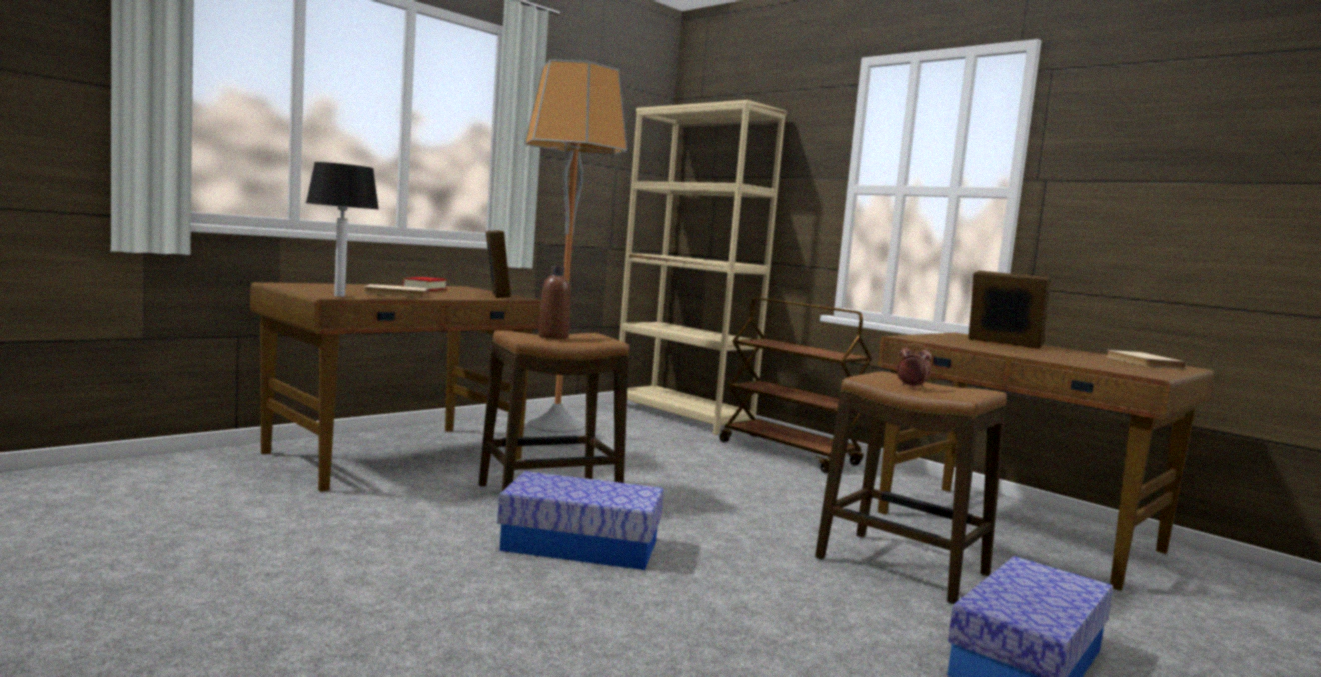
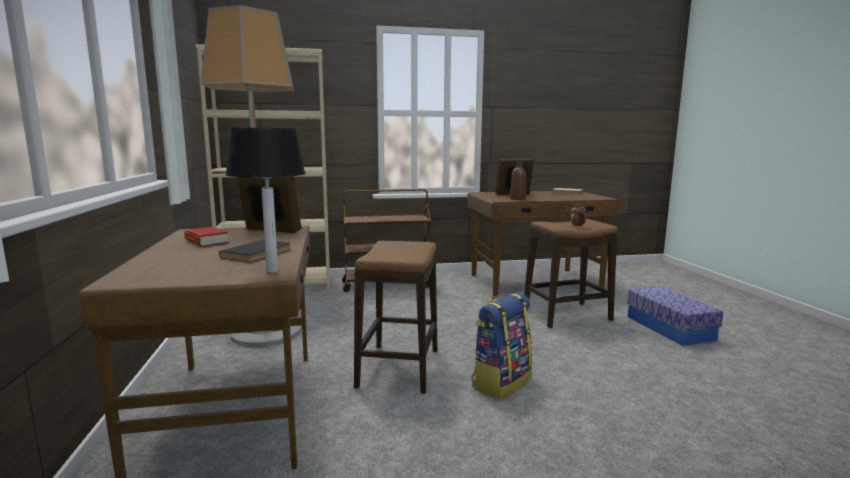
camera: 55 degrees left, 5 degrees up
beige book [364,284,429,298] -> black book [219,240,291,262]
storage box [497,471,664,570] -> backpack [471,292,532,399]
brown bottle [538,266,570,339] -> brown bottle moved to [510,162,526,200]

